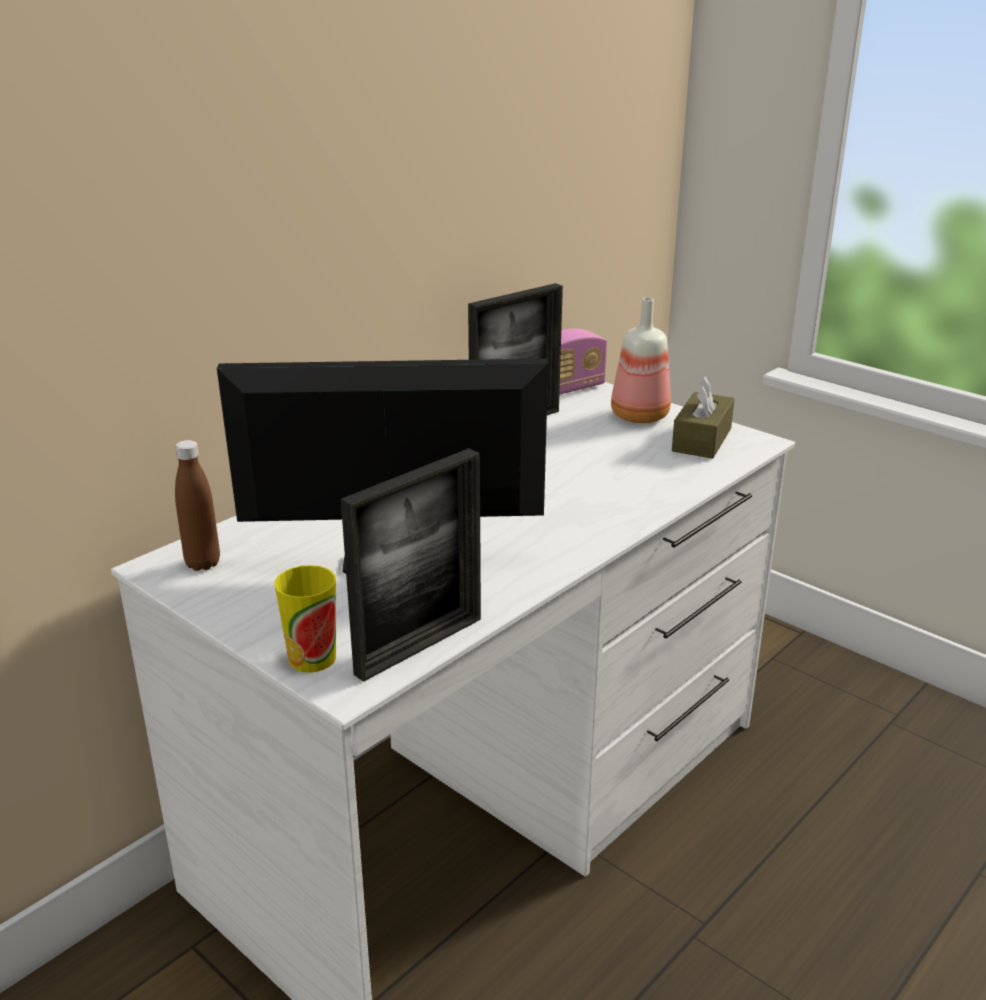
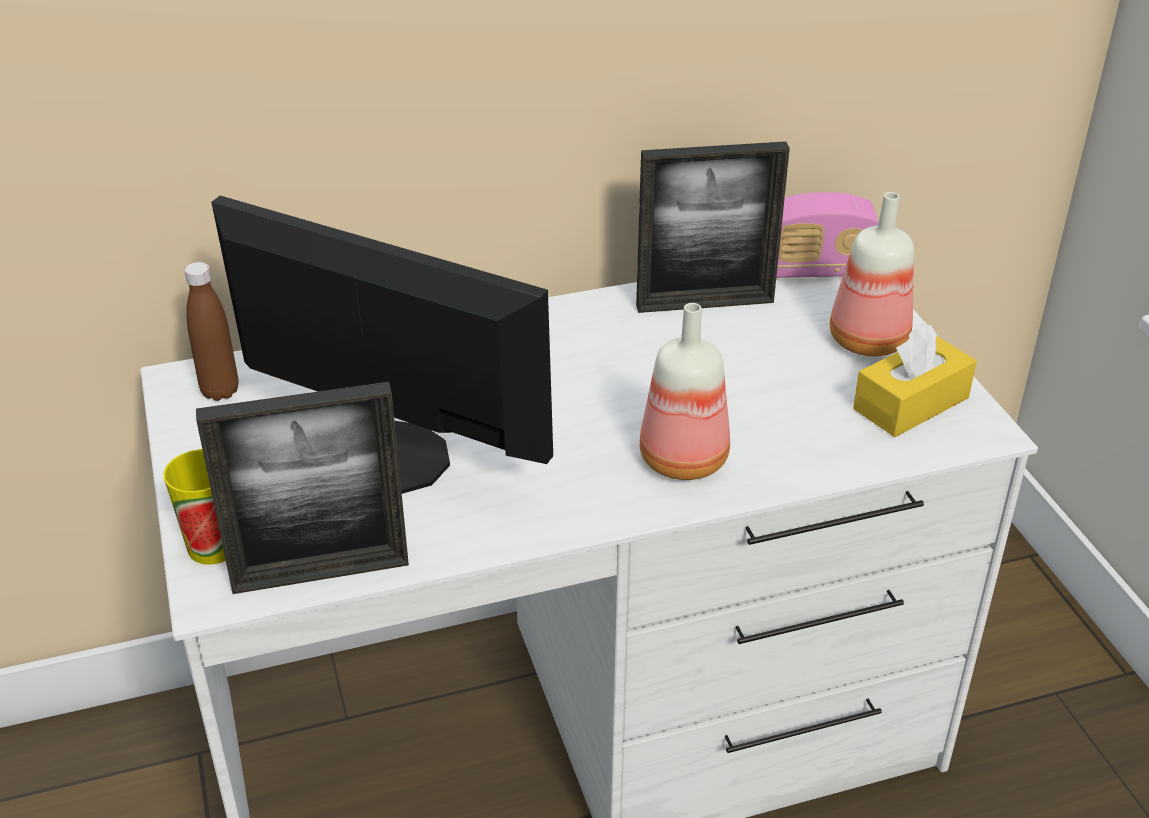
camera: 30 degrees right, 10 degrees up
brown tissue box [672,376,734,459] -> yellow tissue box [853,324,977,437]
none -> bottle [639,303,730,480]

